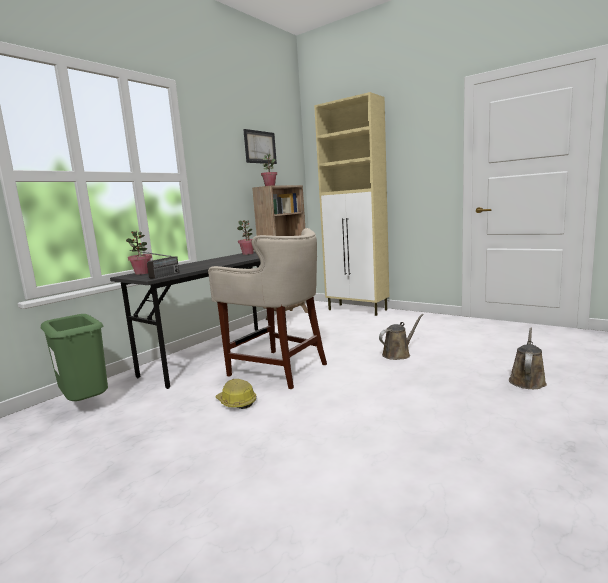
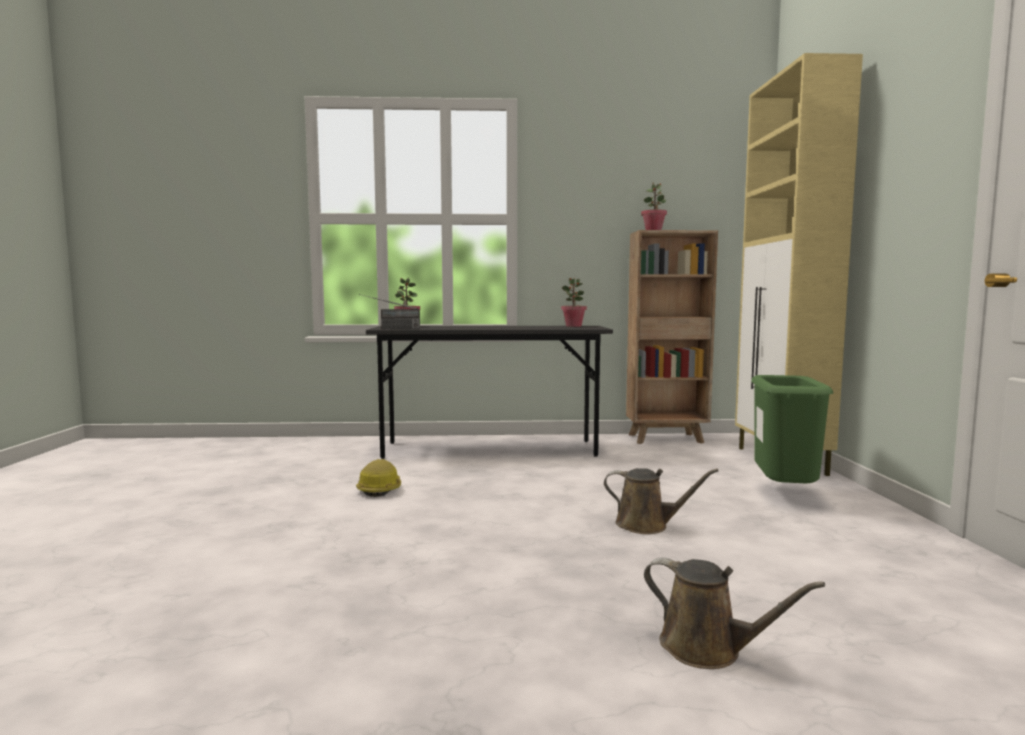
camera: 50 degrees right, 5 degrees down
green trash can [41,314,108,401] -> green trash can moved to [751,375,833,483]
beige stool [208,228,327,389] -> none
picture [243,129,277,164] -> none
brown watering can [509,327,547,389] -> brown watering can turned 45 degrees clockwise [644,557,825,669]

